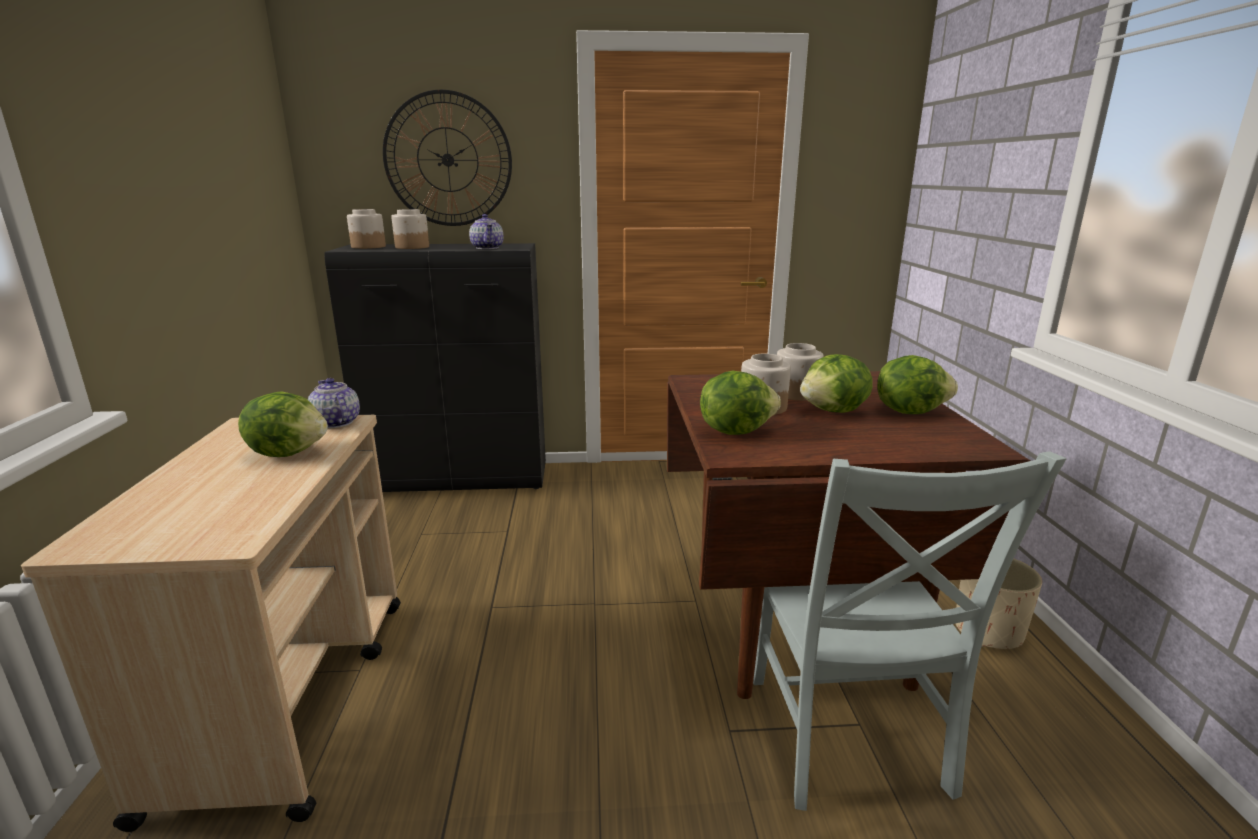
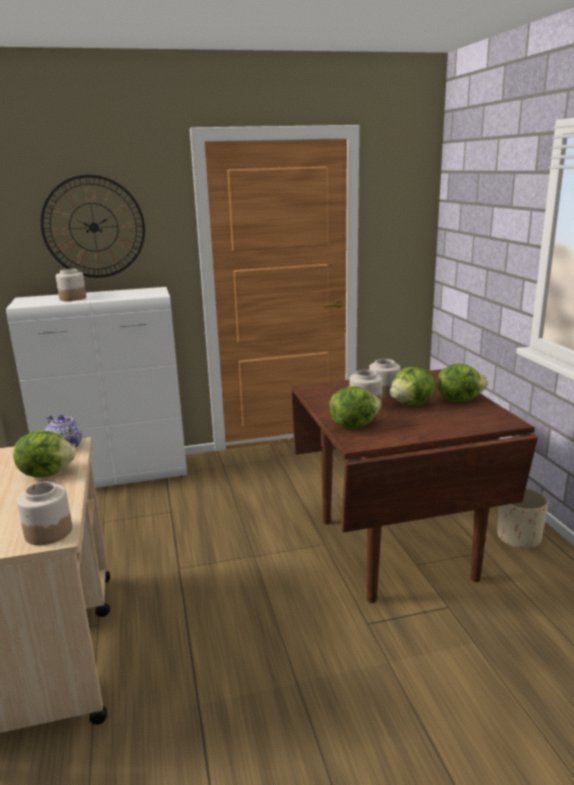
camera: 10 degrees left, 0 degrees up
black cabinet [324,243,546,492] -> white cabinet [6,287,187,488]
jar [347,209,386,249] -> jar moved to [17,481,72,545]
teapot [469,214,504,249] -> none
grey chair [753,451,1067,811] -> none

